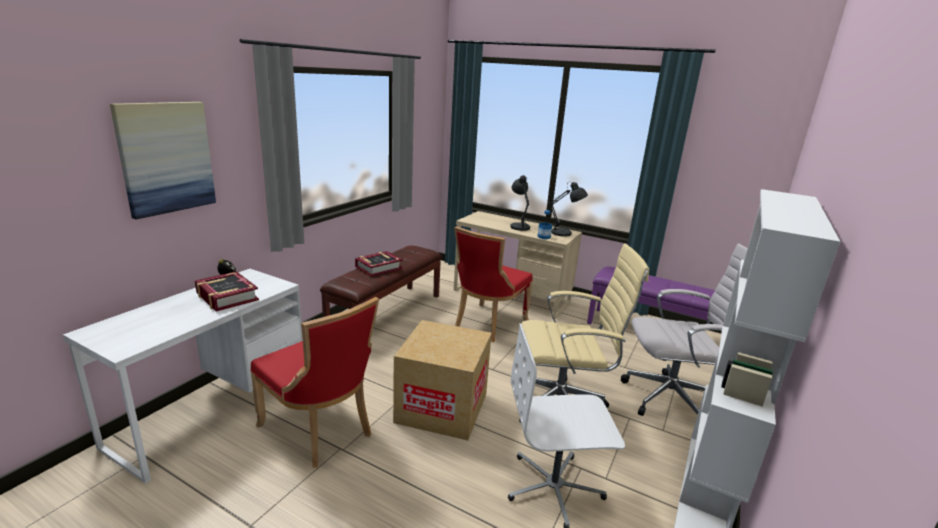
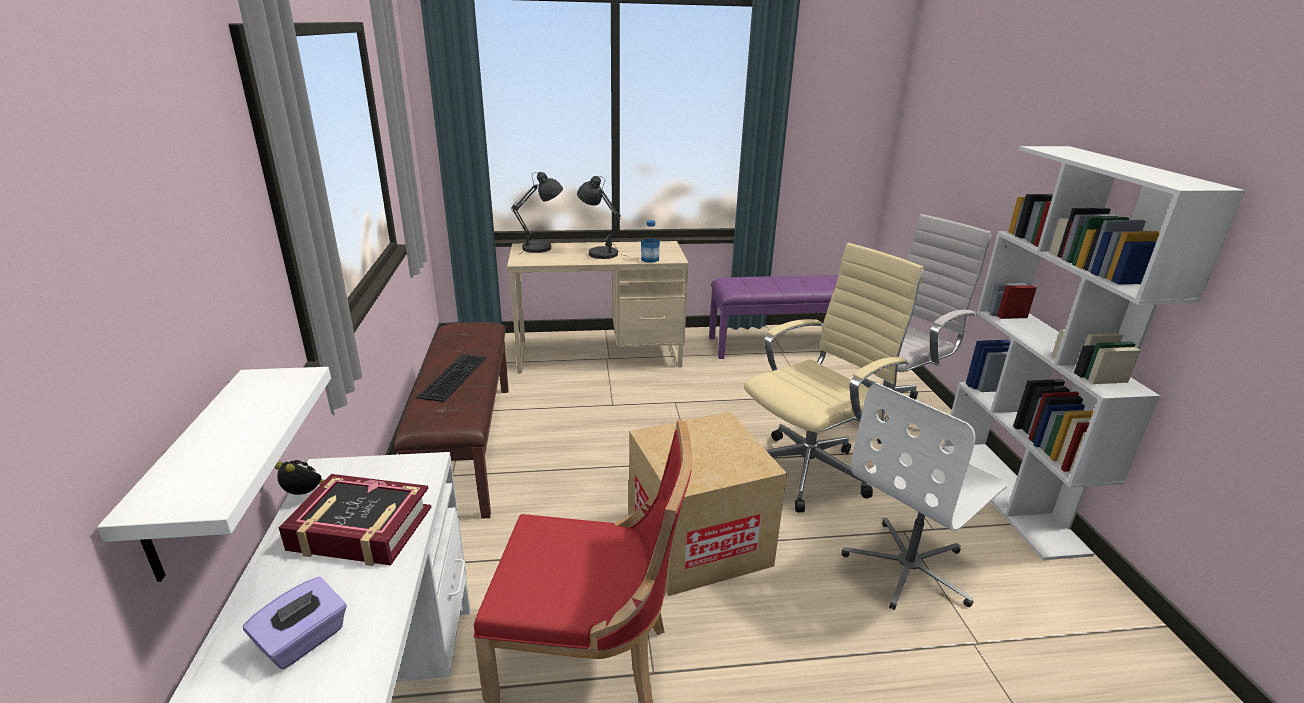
camera: 35 degrees left, 5 degrees up
picture [110,102,216,219] -> none
book [355,251,403,276] -> keyboard [417,354,486,402]
red chair [454,226,533,342] -> none
grey table lamp [549,182,588,237] -> grey table lamp moved to [511,172,563,254]
none -> white shelf [97,367,331,582]
none -> purple tissue box [243,577,347,669]

